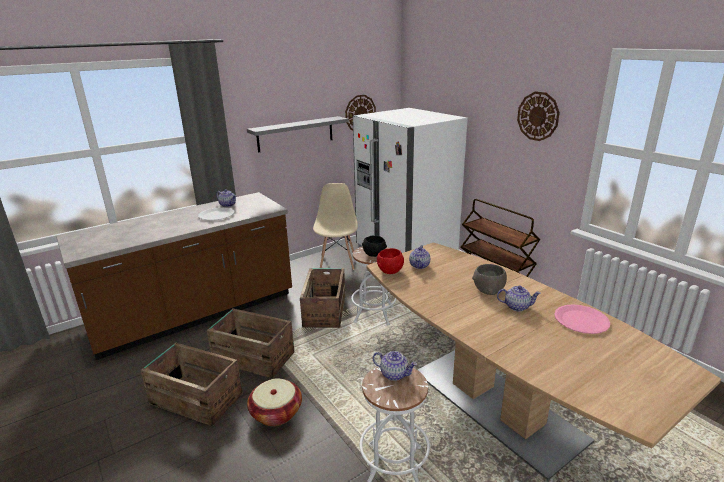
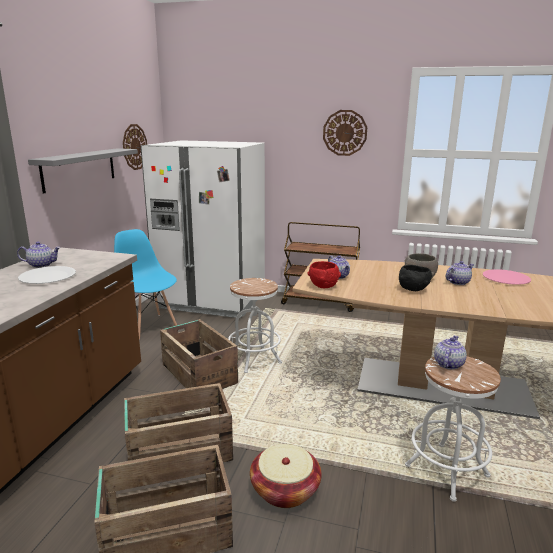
camera: 40 degrees left, 5 degrees down
beige chair [313,183,358,270] -> blue chair [114,229,177,340]
black bowl [362,236,387,257] -> black bowl moved to [399,265,432,291]
teapot [372,351,417,381] -> teapot turned 45 degrees counterclockwise [434,335,467,370]

